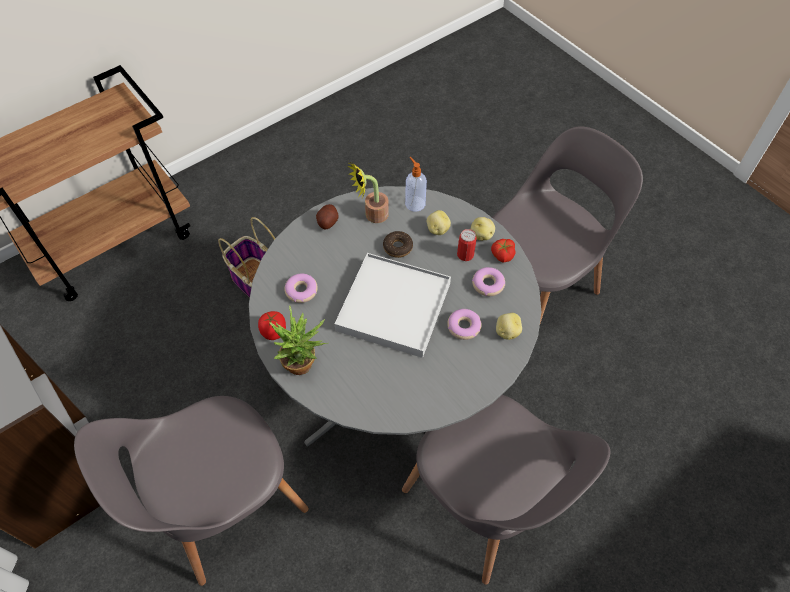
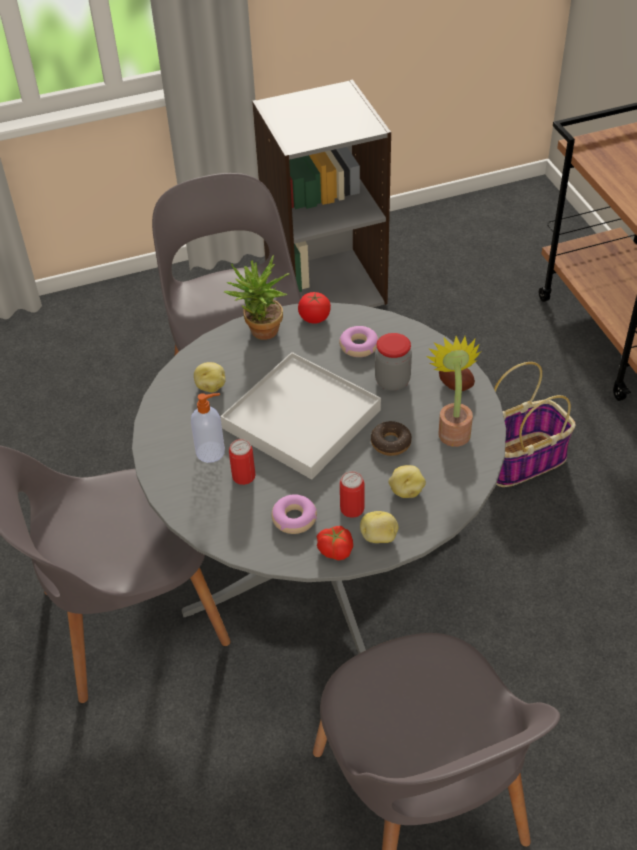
camera: 110 degrees right, 10 degrees down
soap dispenser [405,157,427,212] -> soap dispenser moved to [191,393,225,463]
donut [447,309,482,340] -> can [229,439,255,485]
potato [496,313,522,340] -> potato moved to [194,362,226,393]
none -> jar [375,333,412,391]

